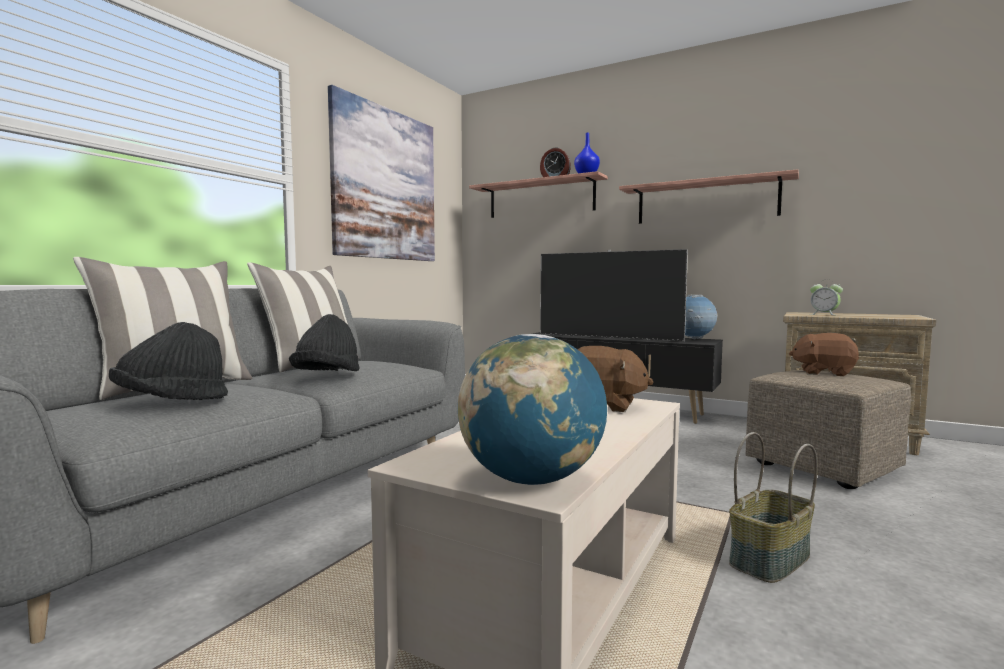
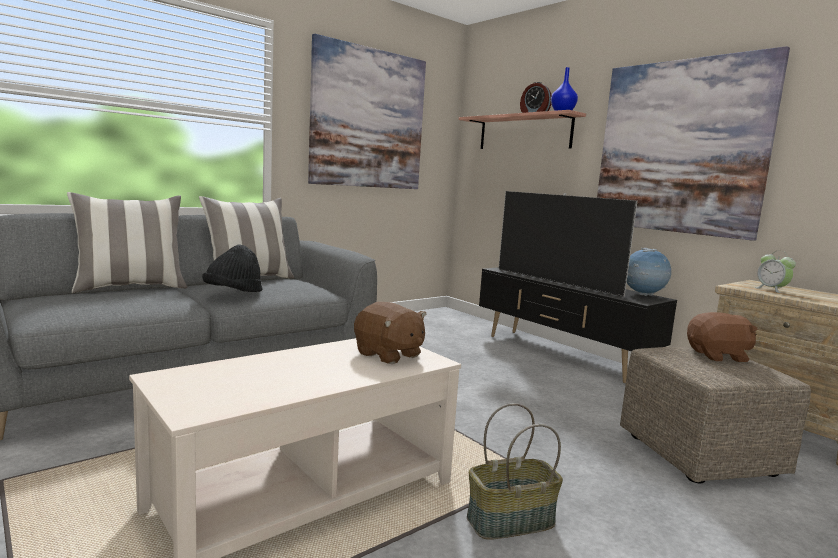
camera: 20 degrees right, 5 degrees up
black hat [109,322,228,400] -> none
globe [458,334,607,485] -> none
shelf [619,169,799,224] -> picture [597,46,790,241]
brown plush toy [789,333,859,376] -> brown plush toy turned 135 degrees clockwise [687,312,758,362]

